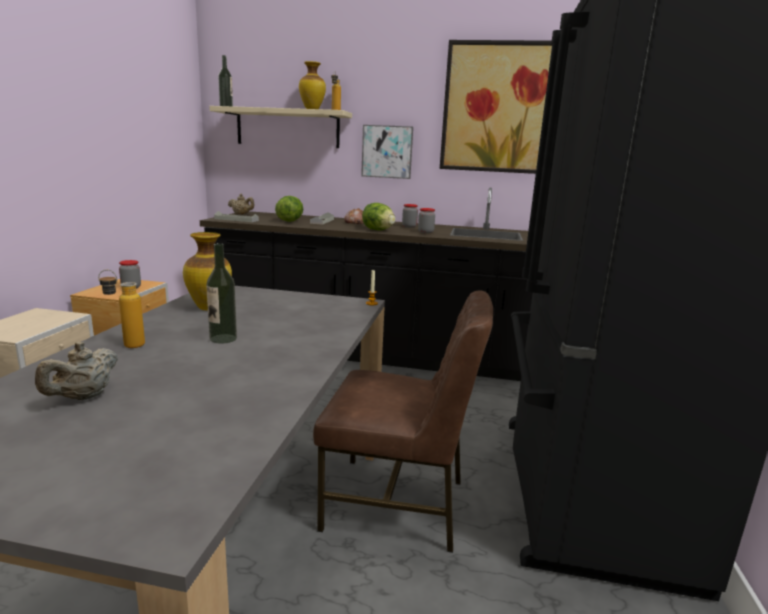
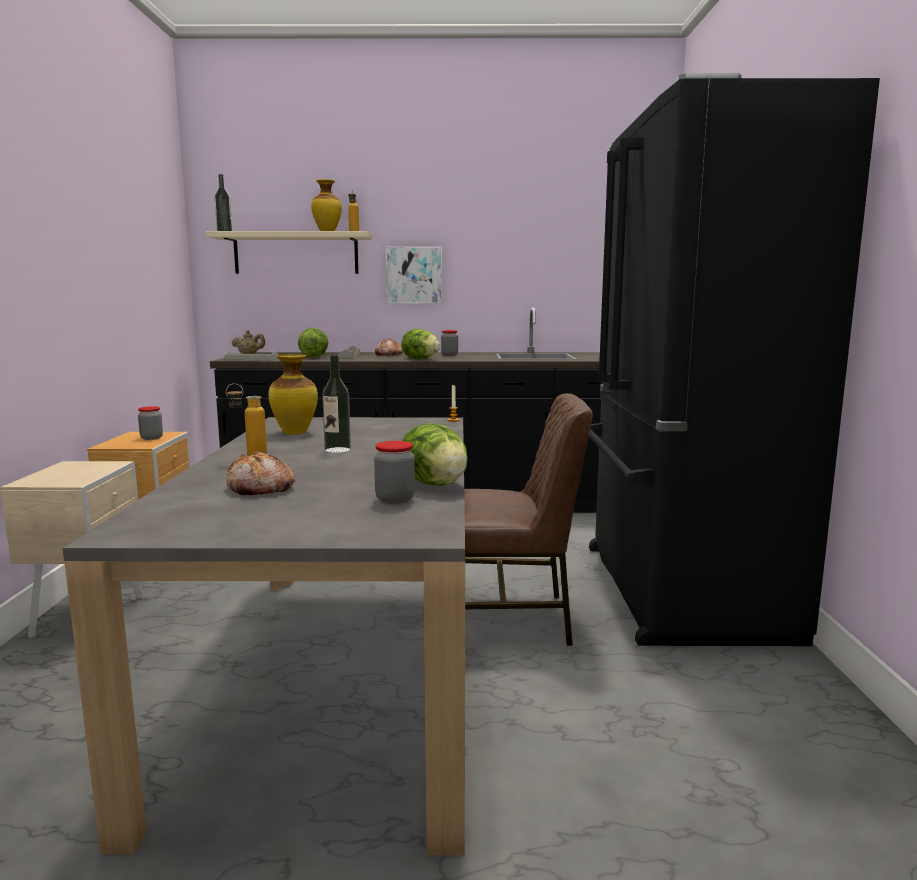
camera: 10 degrees left, 5 degrees down
beige teapot [35,342,118,400] -> bread [226,451,295,496]
jar [418,208,435,233] -> jar moved to [374,441,415,504]
picture [440,40,552,174] -> none
none -> lettuce [402,423,468,486]

